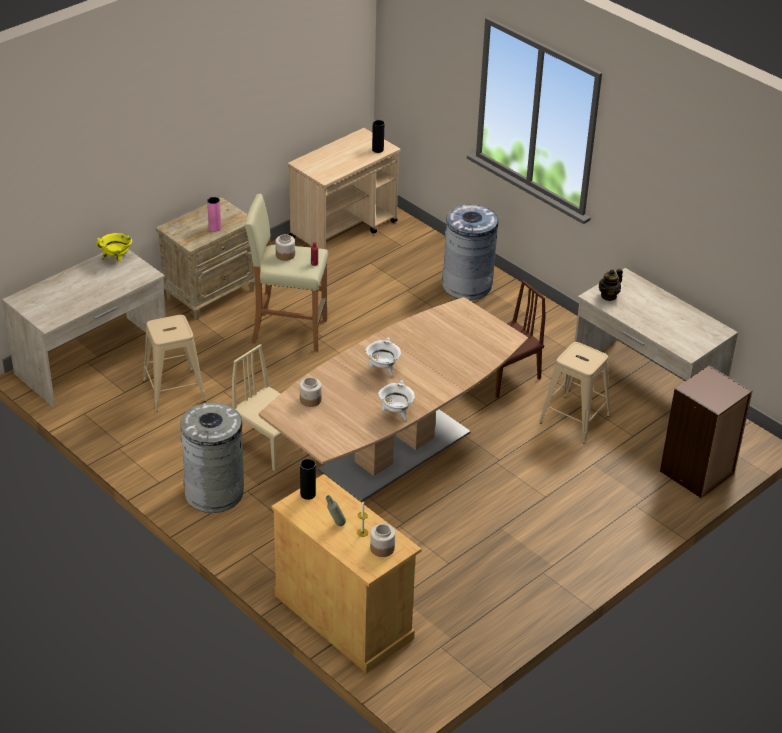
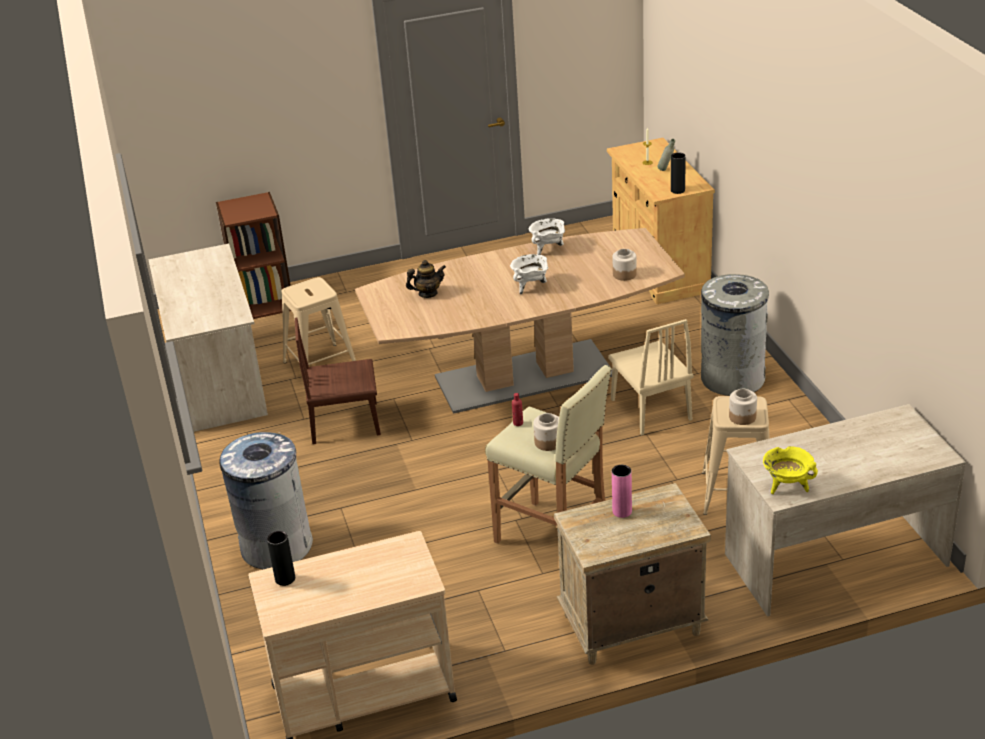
camera: 150 degrees left, 5 degrees down
jar [370,524,395,557] -> jar moved to [729,389,757,425]
teapot [599,269,623,301] -> teapot moved to [406,260,446,298]

